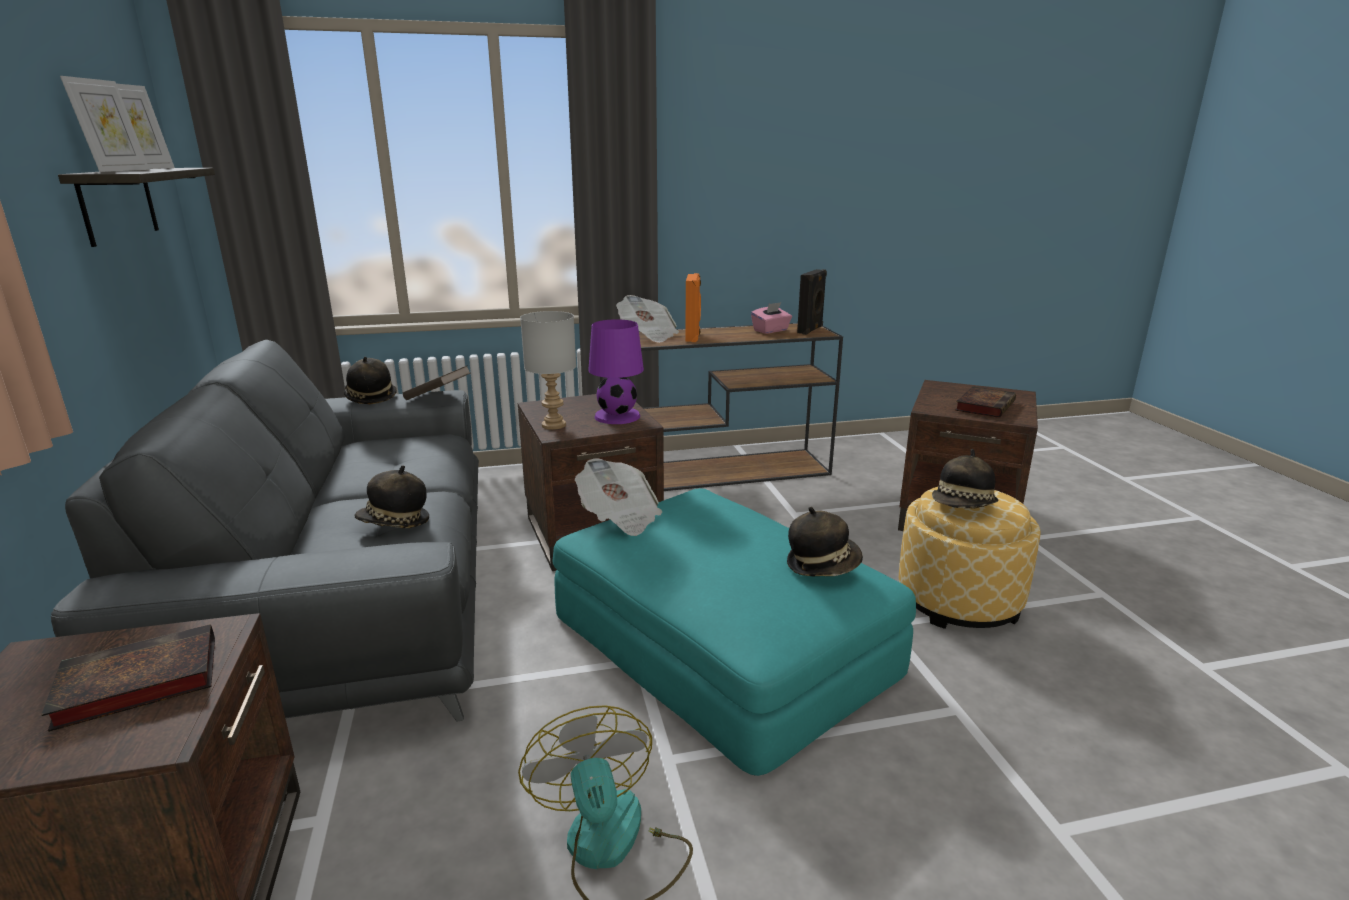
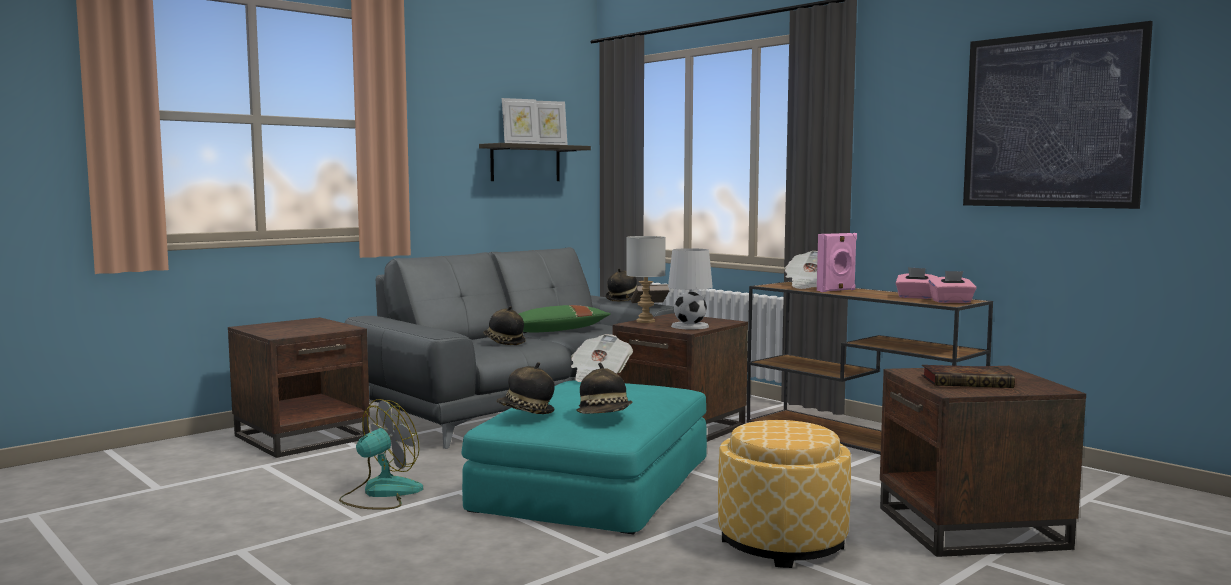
camera: 60 degrees right, 15 degrees down
book [41,624,215,732] -> none
purple table lamp [588,319,644,424] -> white table lamp [668,248,713,330]
orange speaker [685,273,701,342] -> pink speaker [817,233,857,292]
black speaker [797,269,827,335] -> pink tissue box [929,271,976,303]
hat [932,449,998,508] -> hat moved to [496,362,554,414]
none -> green pillow [519,305,611,333]
none -> picture [963,21,1153,209]

